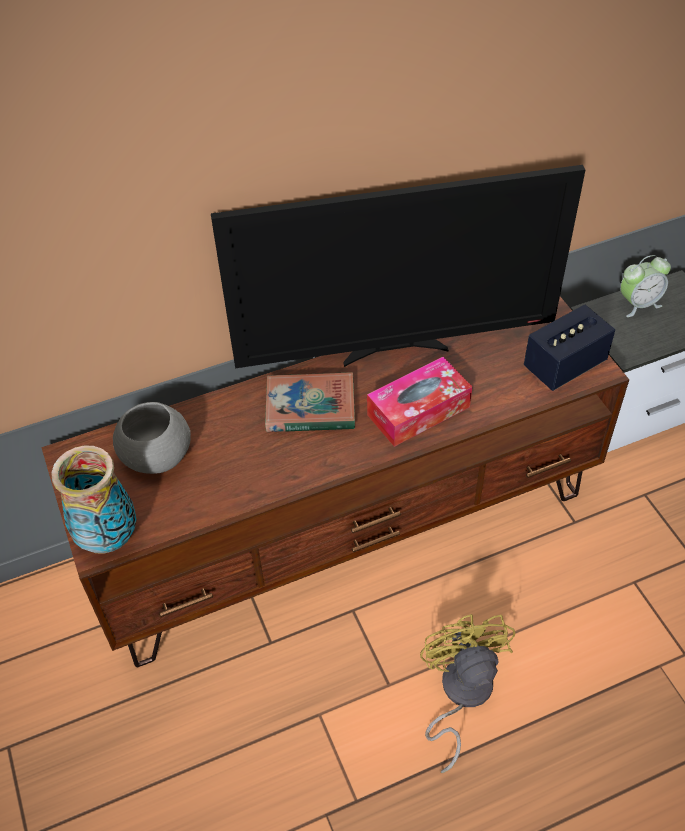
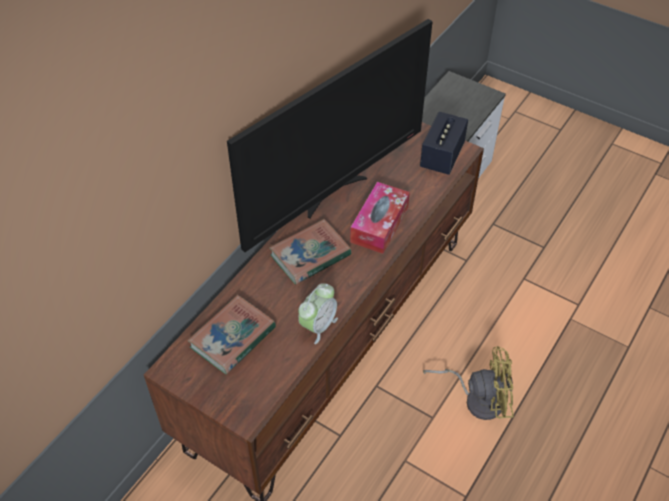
camera: 35 degrees left, 0 degrees up
vase [52,446,137,554] -> none
grey bowl [113,402,191,474] -> book [188,295,276,374]
yellow fan [420,614,515,773] -> yellow fan turned 135 degrees clockwise [423,346,514,420]
alarm clock [620,255,671,317] -> alarm clock moved to [298,283,338,344]

